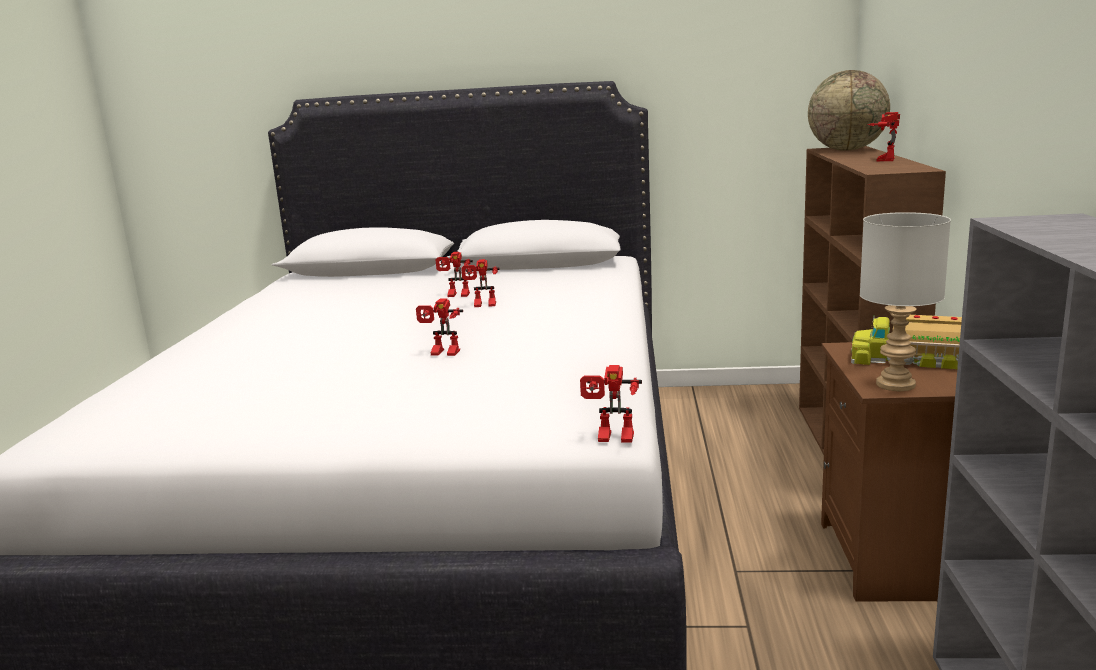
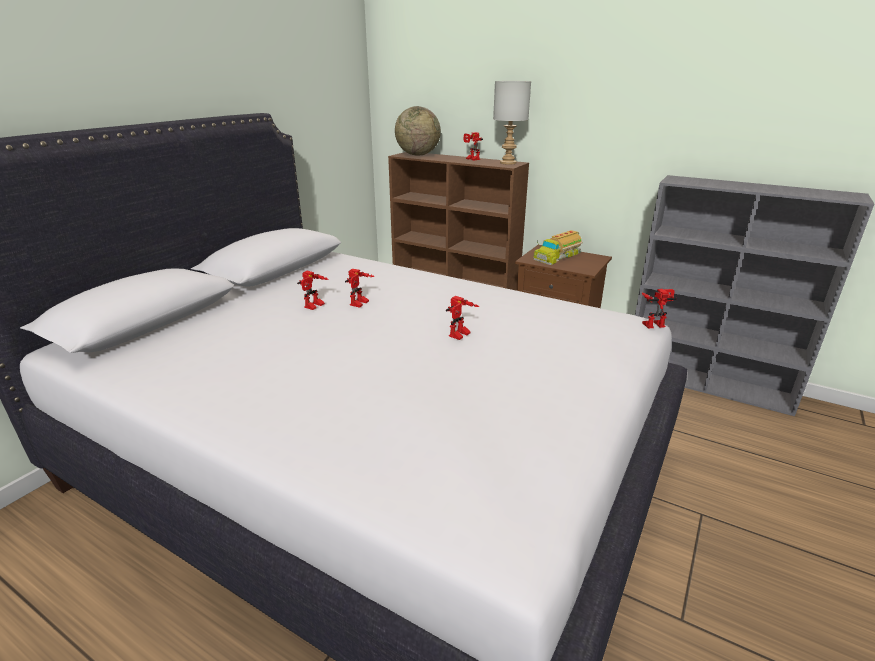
camera: 65 degrees left, 10 degrees up
toy robot [580,365,642,443] -> toy robot turned 135 degrees counterclockwise [642,289,677,329]
grey table lamp [860,212,951,391] -> grey table lamp moved to [493,81,531,165]

